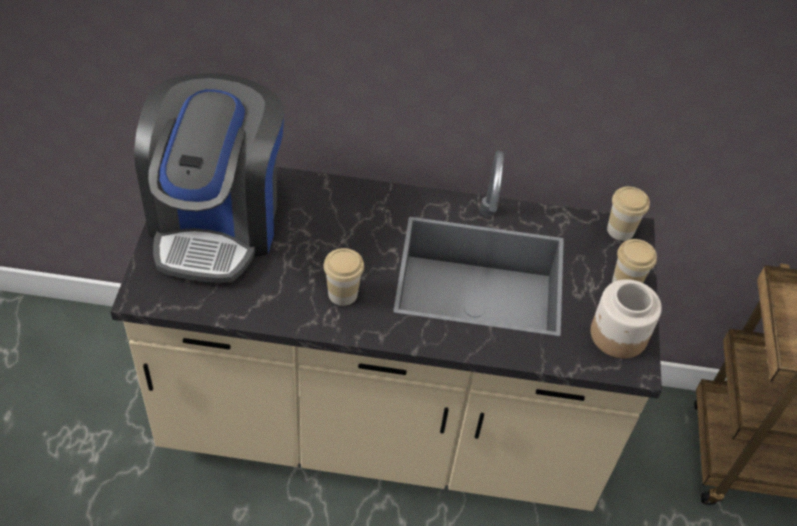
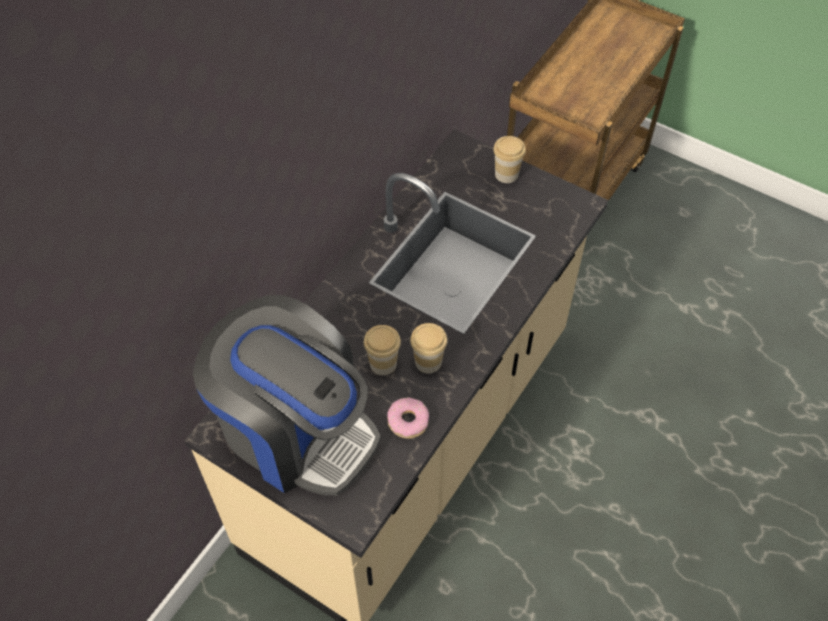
camera: 60 degrees left, 5 degrees up
jar [591,279,662,359] -> none
cup [607,187,650,241] -> cup moved to [364,325,401,375]
none -> donut [387,397,429,439]

